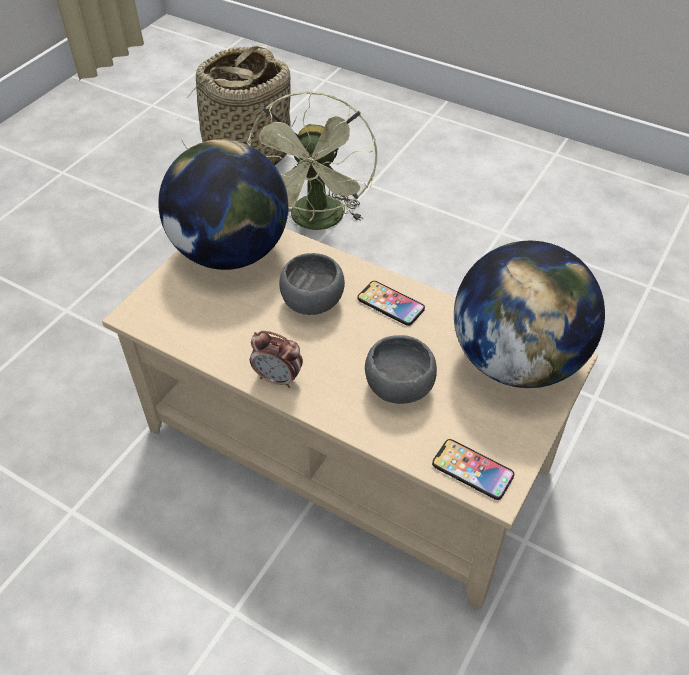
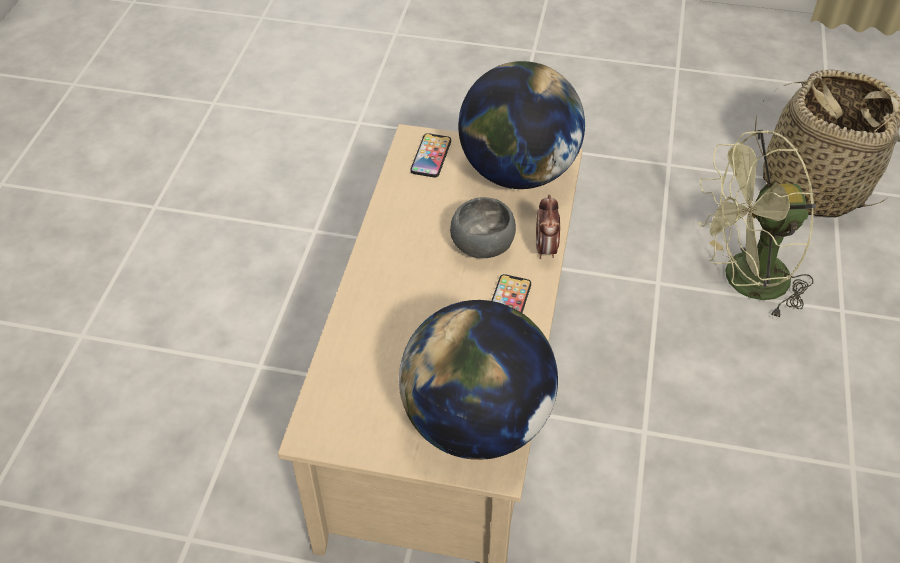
camera: 70 degrees right, 0 degrees up
alarm clock [250,331,303,388] -> alarm clock moved to [536,194,560,259]
grey bowl [365,335,437,404] -> none
phone [432,439,514,500] -> phone moved to [410,133,451,178]

